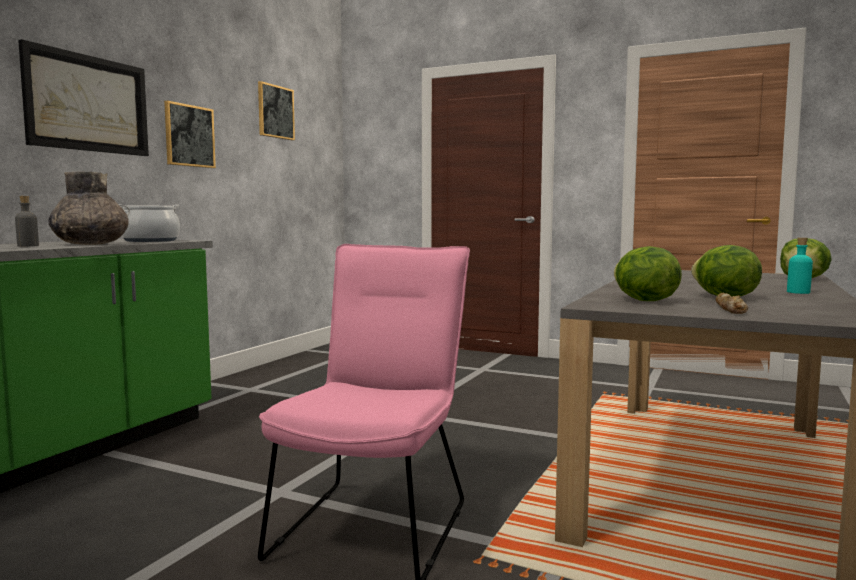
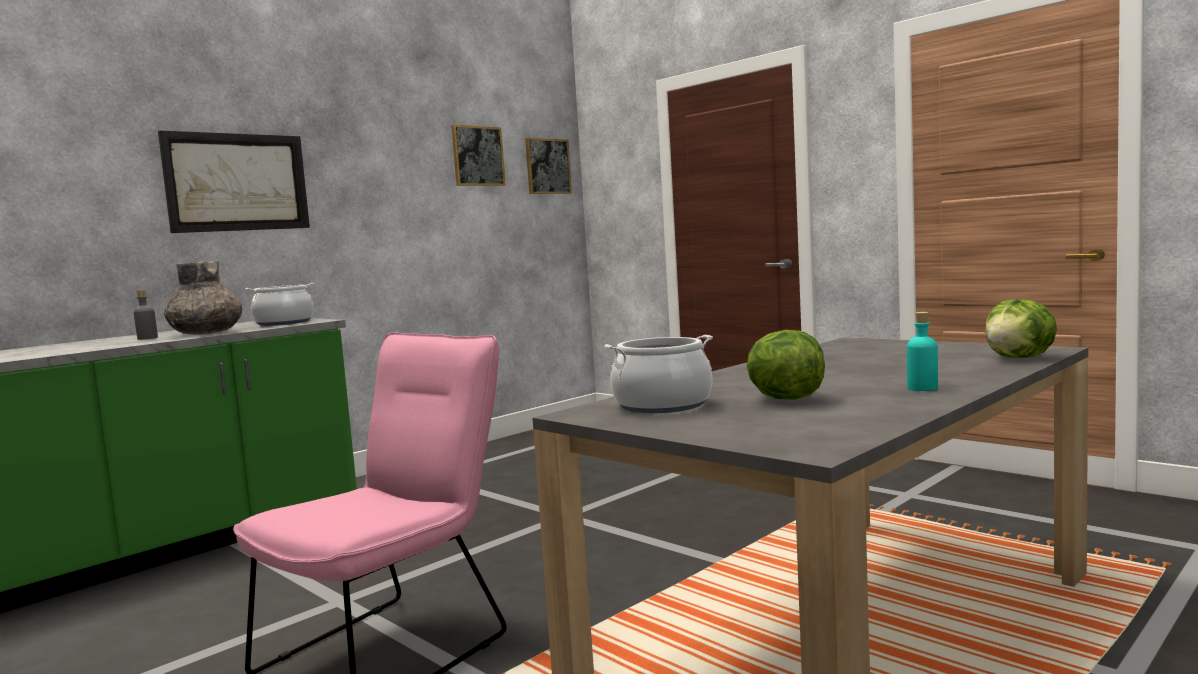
camera: 20 degrees right, 0 degrees up
picture [164,101,216,168] -> picture moved to [525,138,572,194]
lettuce [614,246,682,301] -> cooking pot [604,335,713,413]
bread [715,293,748,314] -> none

